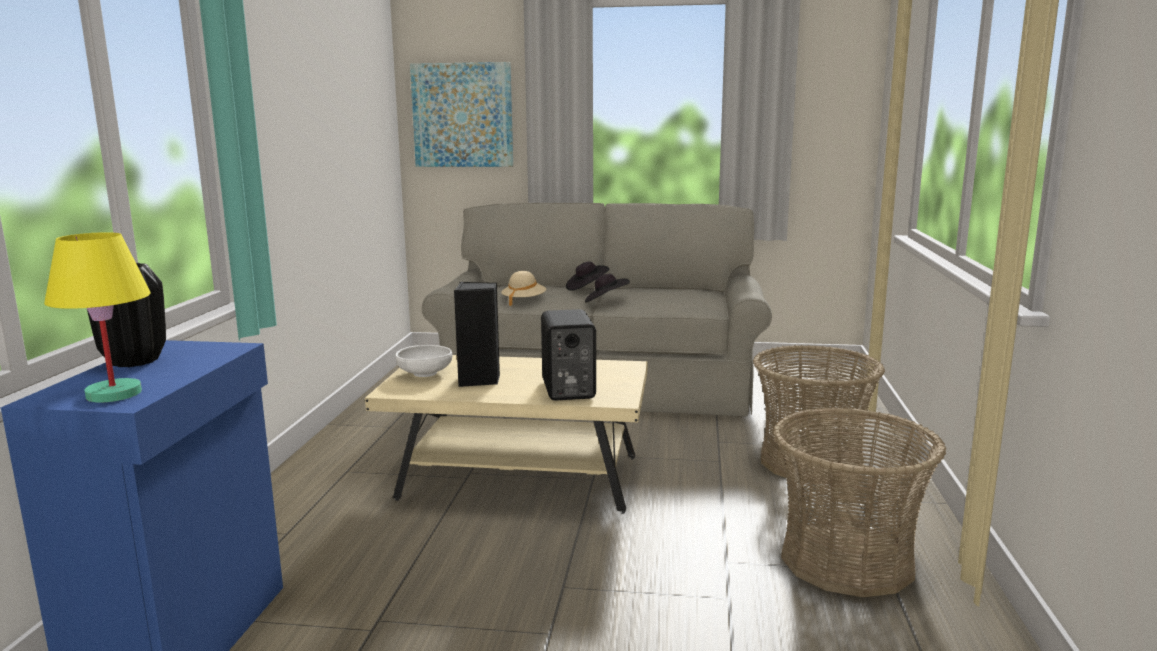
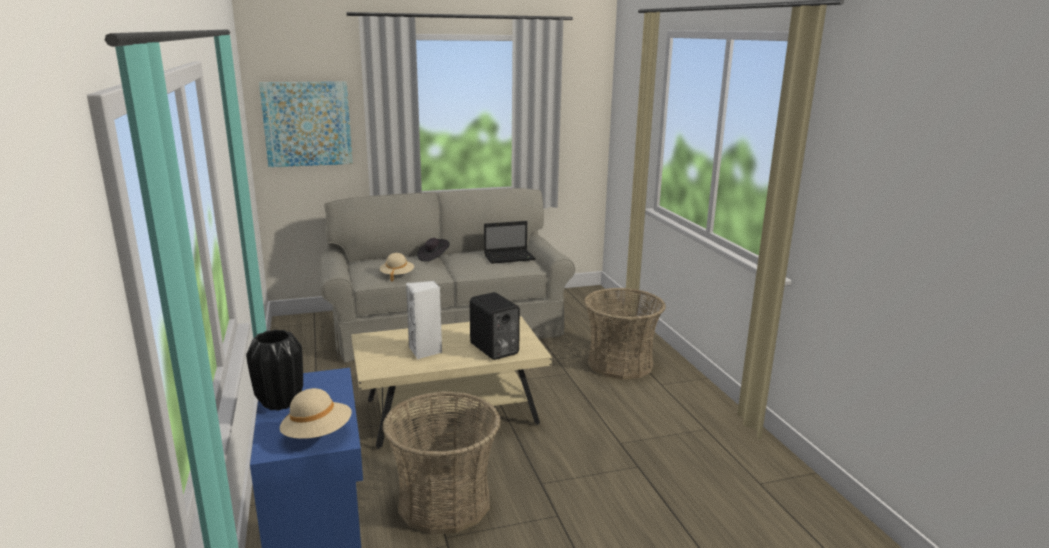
camera: 25 degrees left, 5 degrees up
yellow table lamp [44,232,151,402] -> beige hat [280,388,352,439]
white bowl [395,345,453,377] -> none
black speaker [454,282,500,387] -> white speaker [406,281,442,359]
black hat [585,274,630,302] -> none
basket [773,407,946,597] -> basket moved to [382,391,501,534]
none -> laptop [484,221,536,264]

